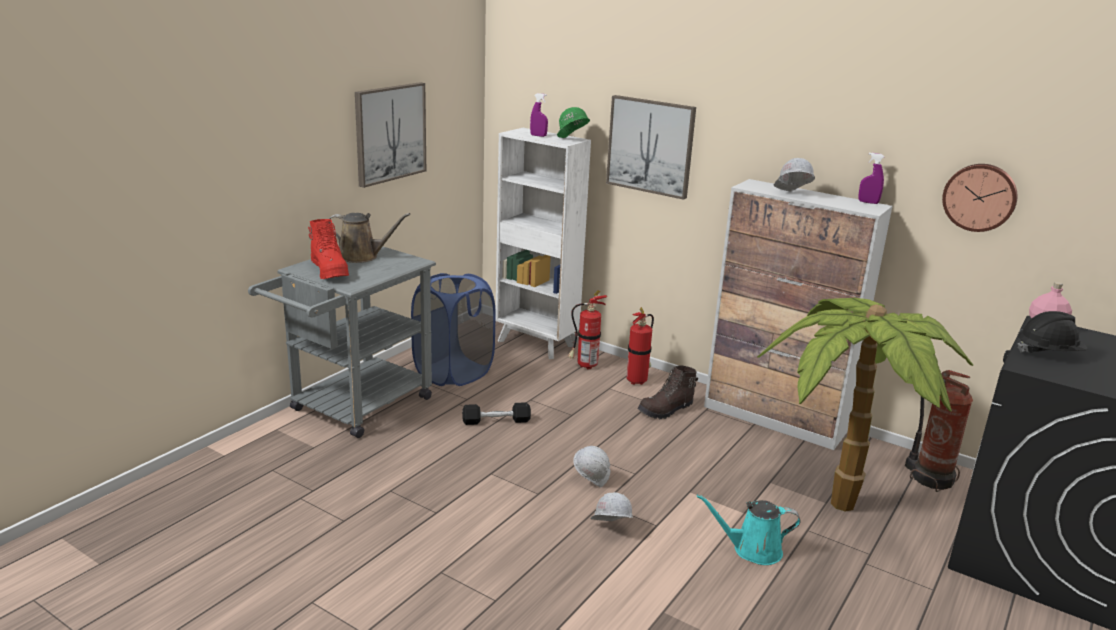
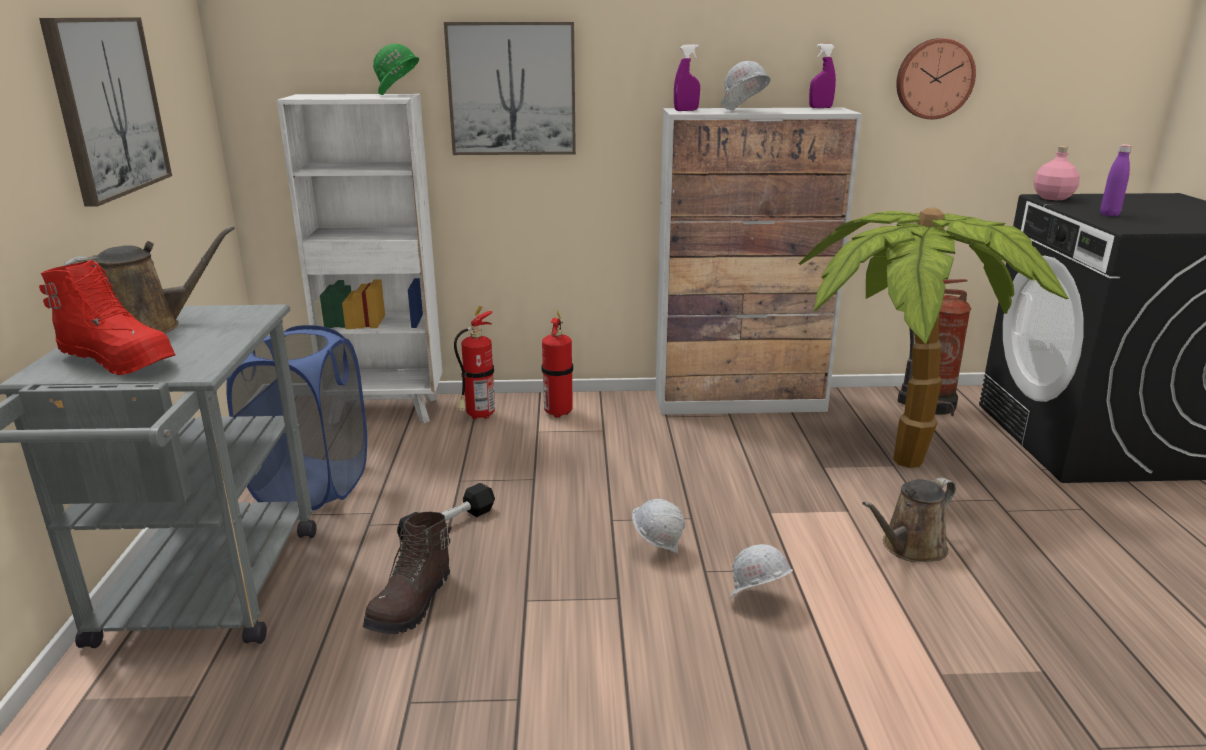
camera: 35 degrees left, 0 degrees up
purple spray bottle [530,93,548,137] -> purple spray bottle moved to [674,44,700,111]
brown boot [637,365,698,419] -> brown boot moved to [363,512,452,634]
turquoise watering can [697,494,801,565] -> brown watering can [862,477,956,562]
black hard hat [1018,311,1088,353] -> purple bottle [1100,144,1132,216]

